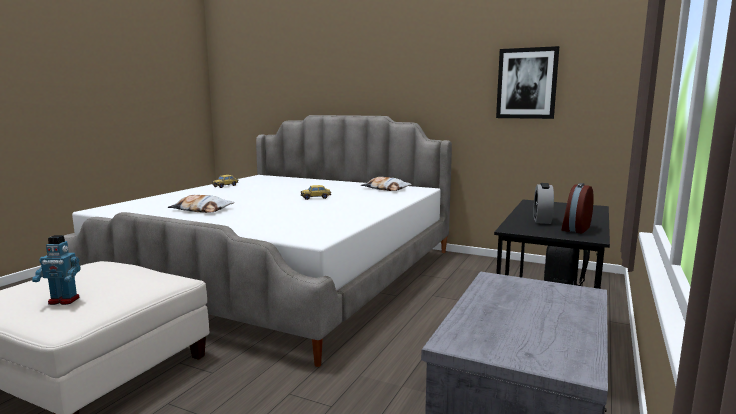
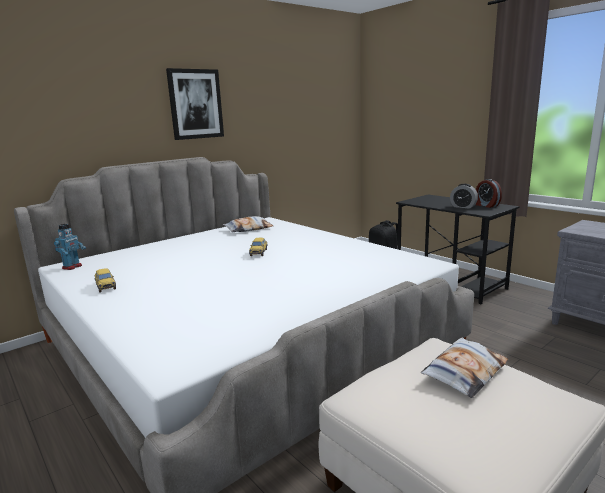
camera: 65 degrees left, 5 degrees up
toy robot [32,235,81,305] -> toy robot moved to [54,224,86,270]
pillow [168,195,234,213] -> pillow moved to [421,338,508,398]
picture [496,46,559,119] -> picture moved to [166,68,224,140]

